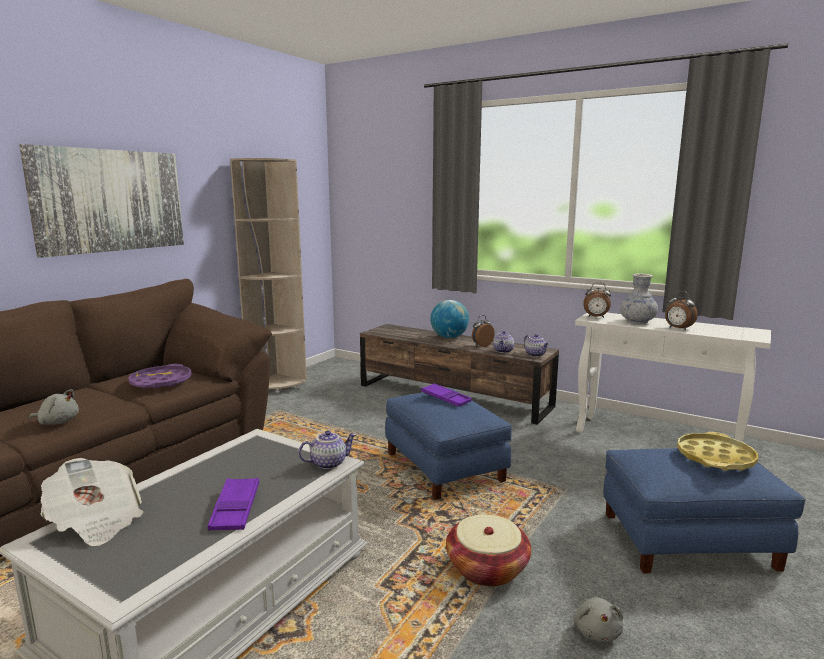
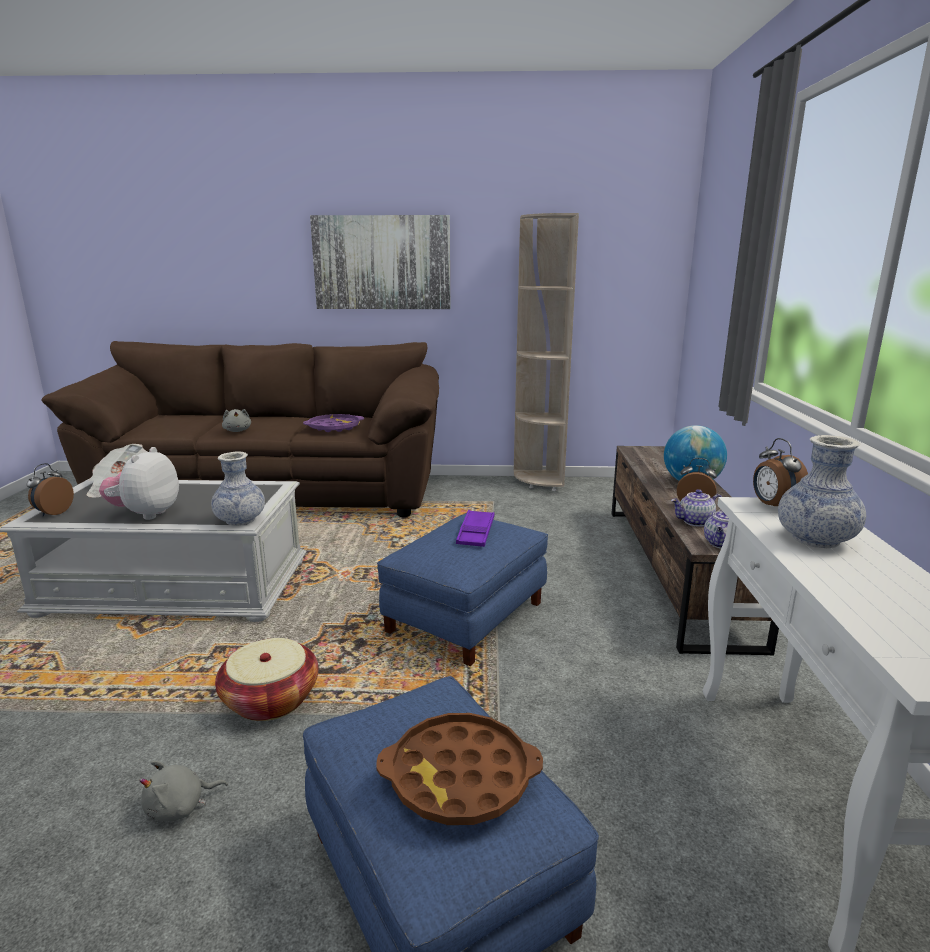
camera: 60 degrees right, 5 degrees up
purple tray [208,478,259,530] -> plush toy [99,447,179,520]
teapot [298,430,357,469] -> vase [211,451,265,526]
alarm clock [665,291,698,330] -> alarm clock moved to [27,463,74,517]
yellow tray [677,432,758,471] -> brown tray [376,713,543,825]

